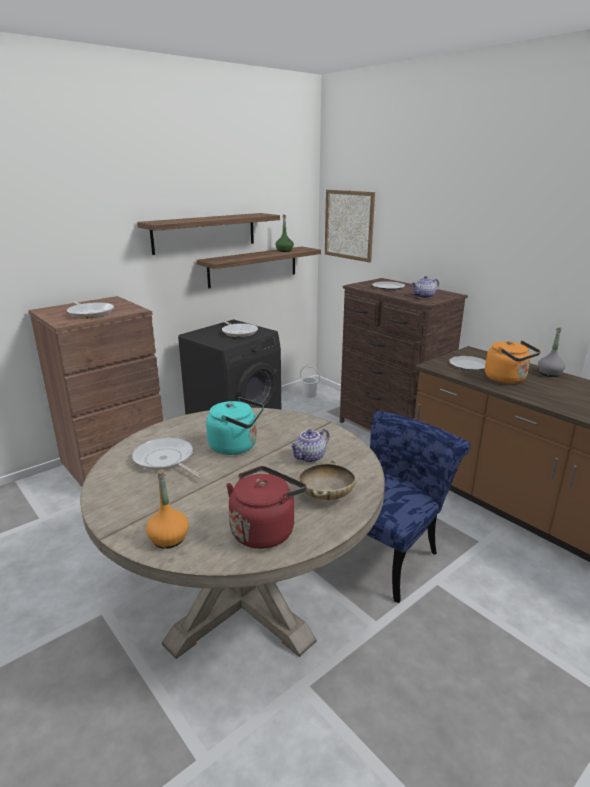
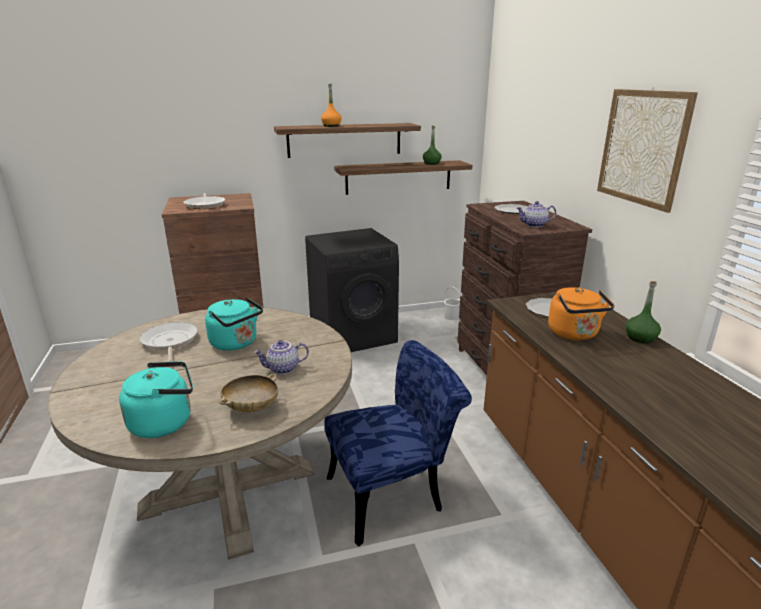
camera: 25 degrees right, 0 degrees up
orange bottle [146,469,189,549] -> orange bottle moved to [321,83,342,127]
frying pan [222,320,258,337] -> none
red kettle [226,466,306,549] -> turquoise kettle [119,361,193,438]
picture [325,189,375,263] -> picture moved to [597,87,698,213]
grey bottle [538,327,566,377] -> green bottle [625,281,661,343]

